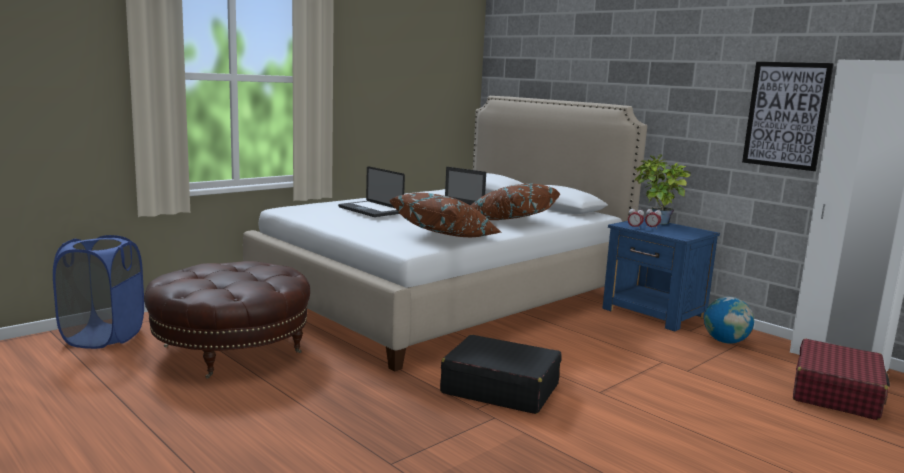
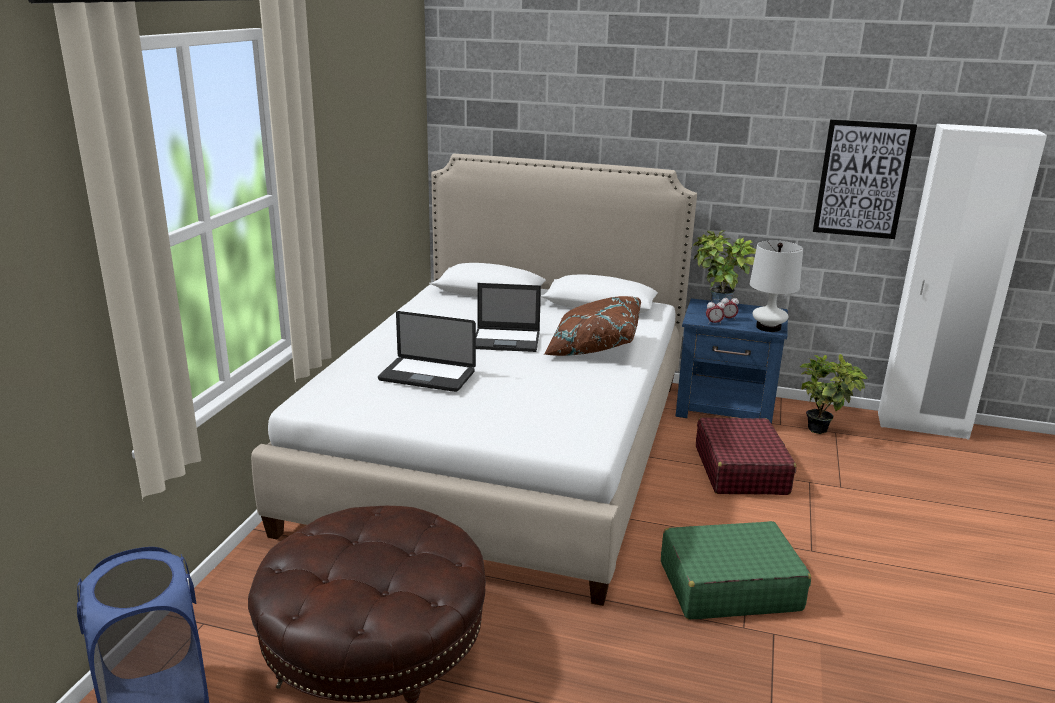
camera: 30 degrees left, 10 degrees up
brown pillow [389,193,501,237] -> none
black suitcase [440,335,562,414] -> green suitcase [661,521,811,619]
globe [704,297,754,343] -> potted plant [800,354,867,434]
red suitcase [793,339,890,420] -> red suitcase moved to [696,418,796,495]
none -> white table lamp [750,240,803,332]

